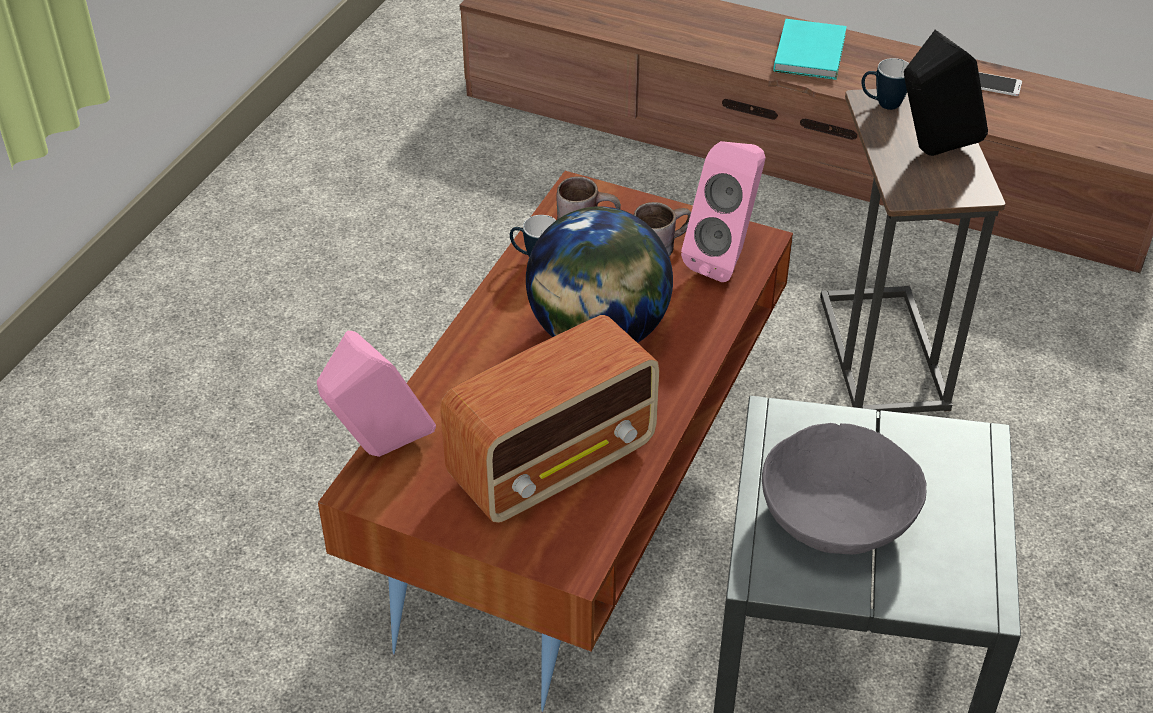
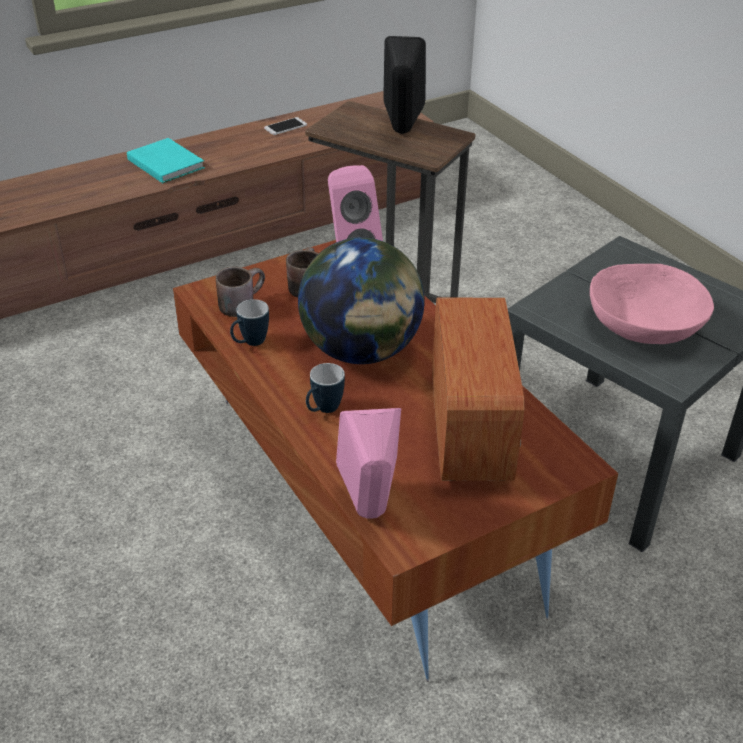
camera: 55 degrees left, 5 degrees down
grey bowl [762,423,927,554] -> pink bowl [590,264,714,344]
mug [862,58,909,110] -> mug moved to [306,363,345,413]

